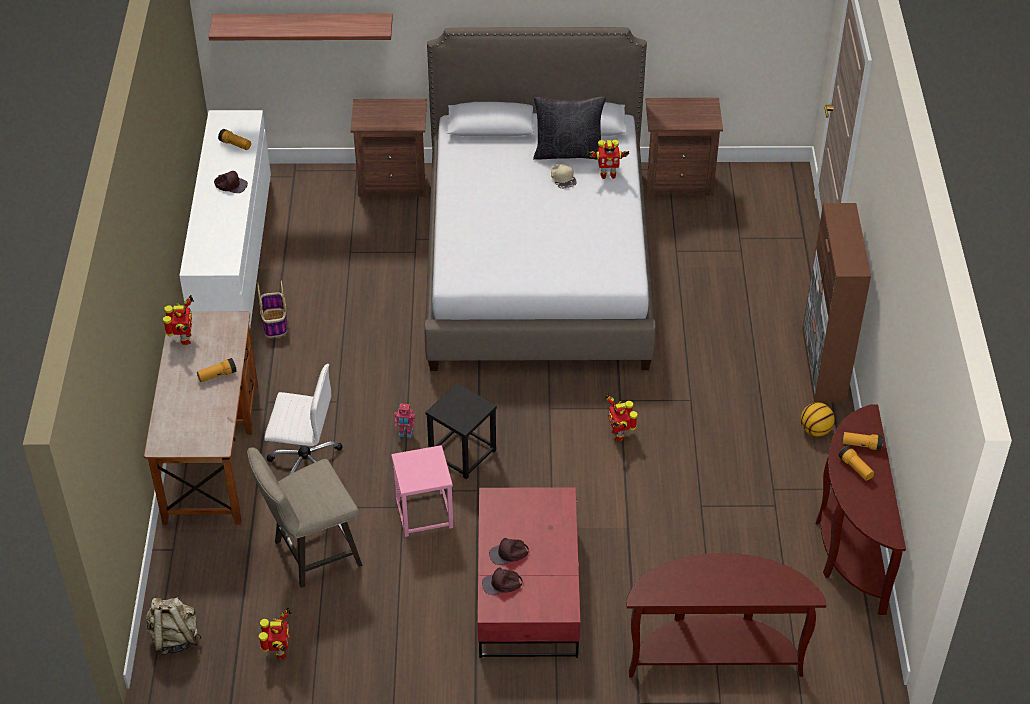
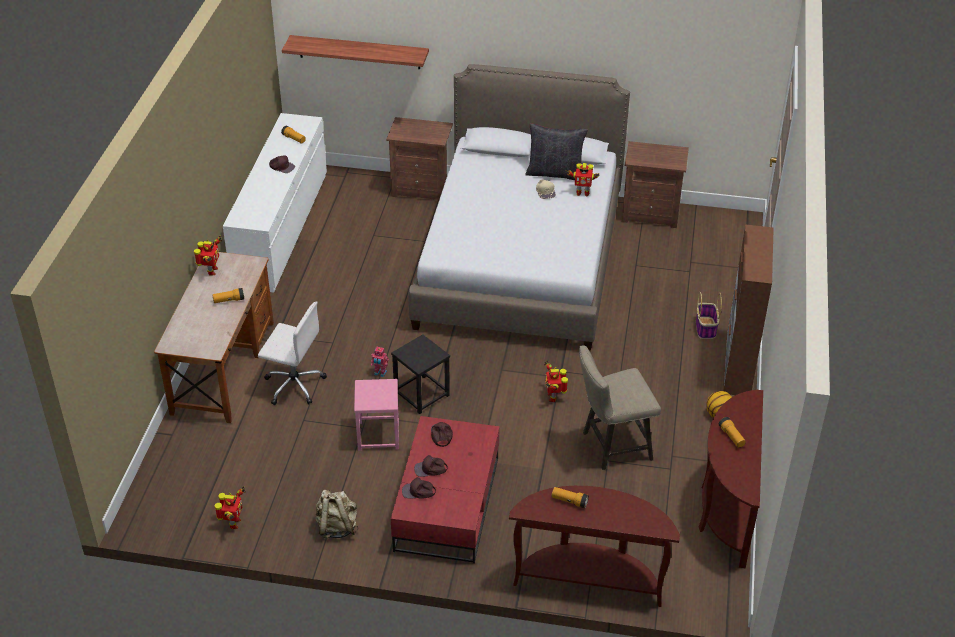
camera: 10 degrees right, 5 degrees down
beige backpack [146,596,201,655] -> beige backpack moved to [315,490,359,538]
beige stool [247,447,362,588] -> beige stool moved to [579,345,661,470]
basket [257,281,287,337] -> basket moved to [696,292,722,339]
flashlight [842,432,883,451] -> flashlight moved to [552,487,589,508]
none -> brown cap [431,422,453,447]

